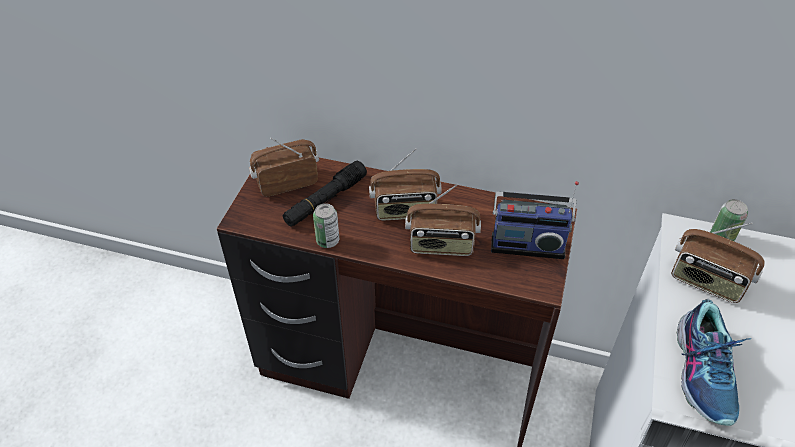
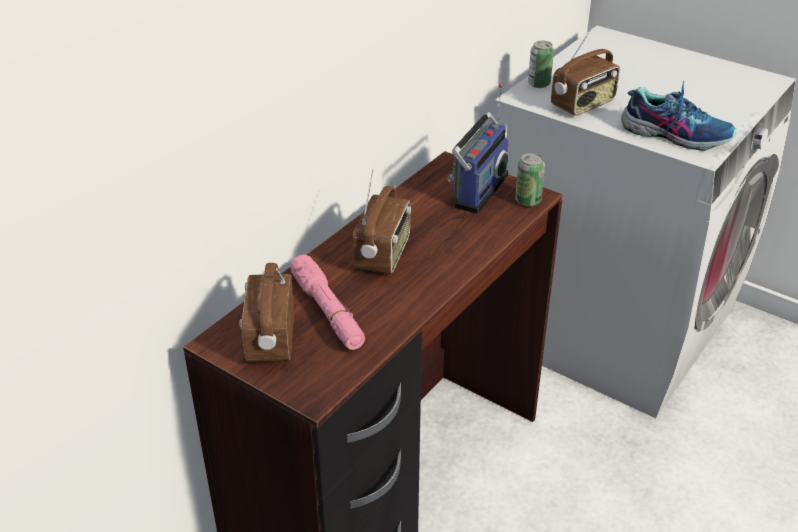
camera: 70 degrees left, 10 degrees down
black flashlight [283,161,367,227] -> pink flashlight [290,255,365,350]
can [313,203,339,248] -> can moved to [515,153,545,206]
radio [405,184,481,256] -> none

